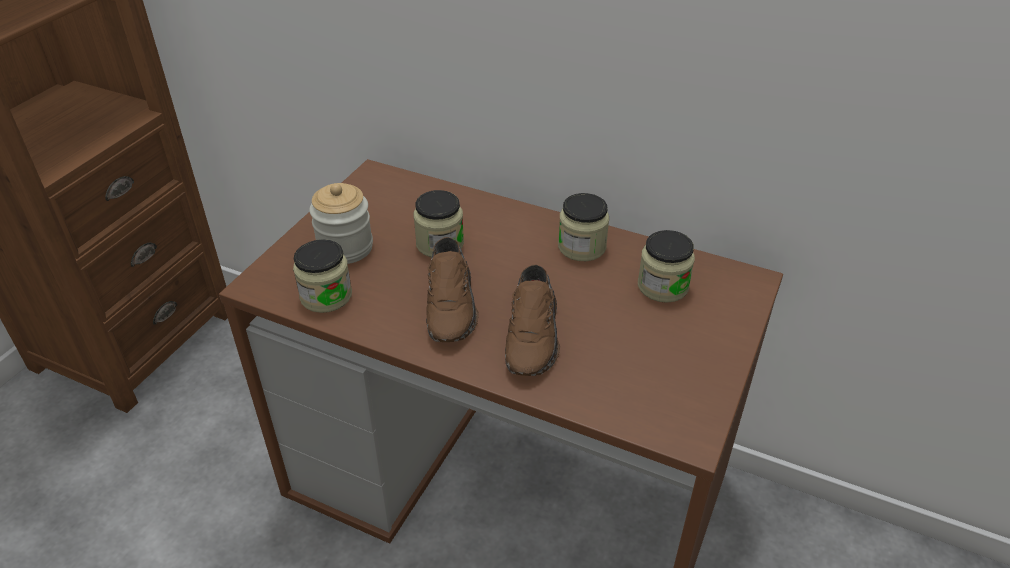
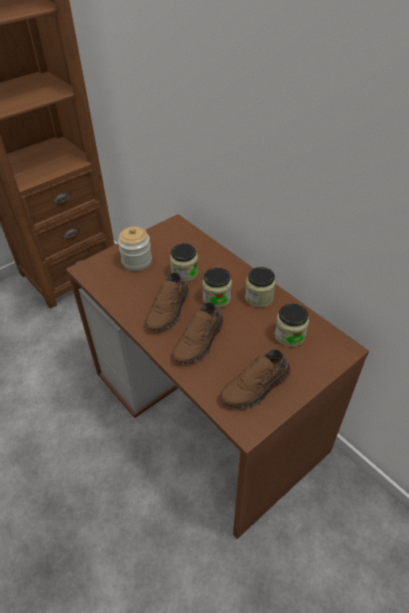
camera: 25 degrees right, 5 degrees up
jar [293,239,352,313] -> jar moved to [202,268,232,308]
none -> brown shoe [221,349,291,409]

